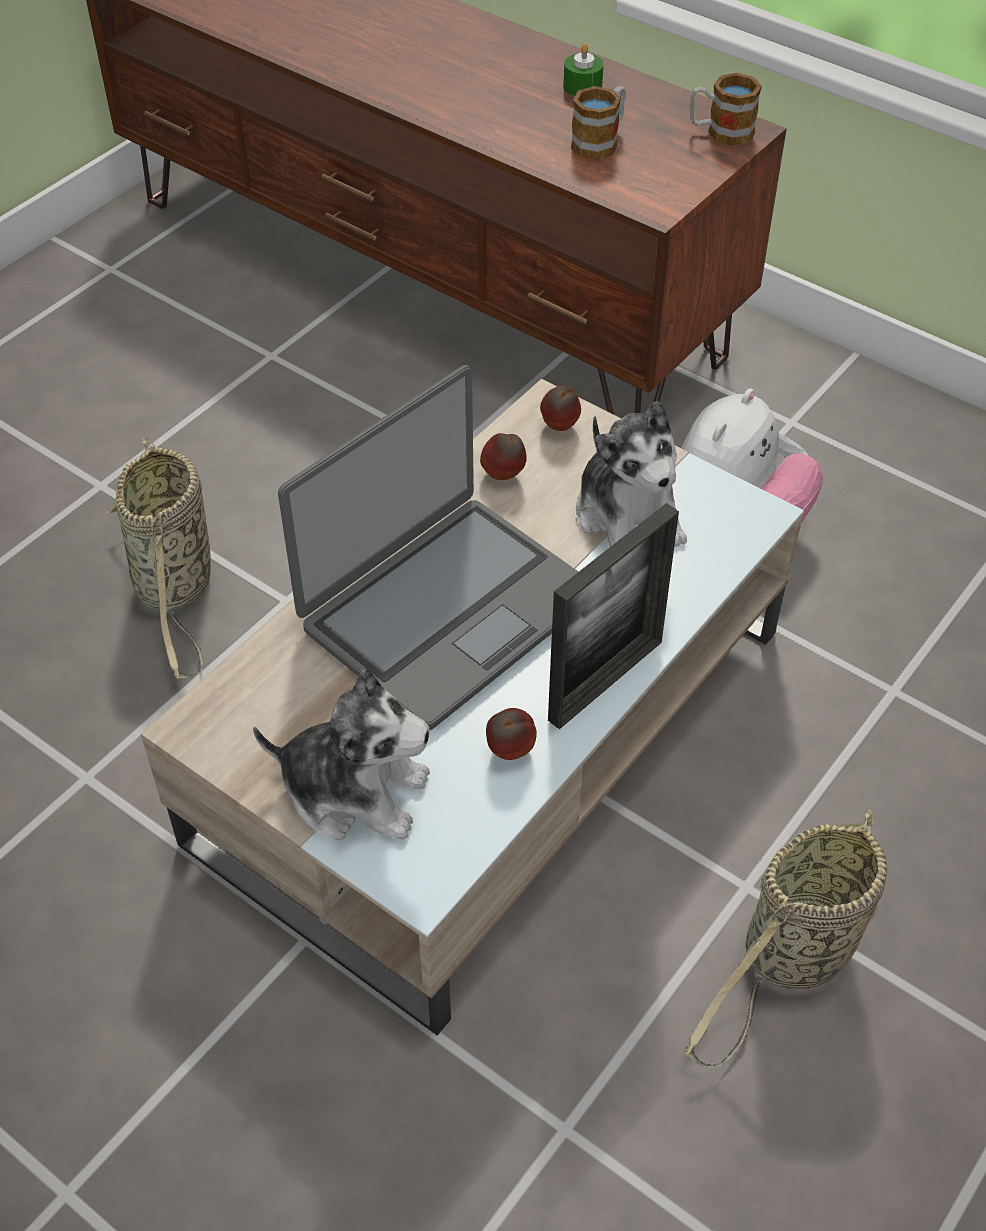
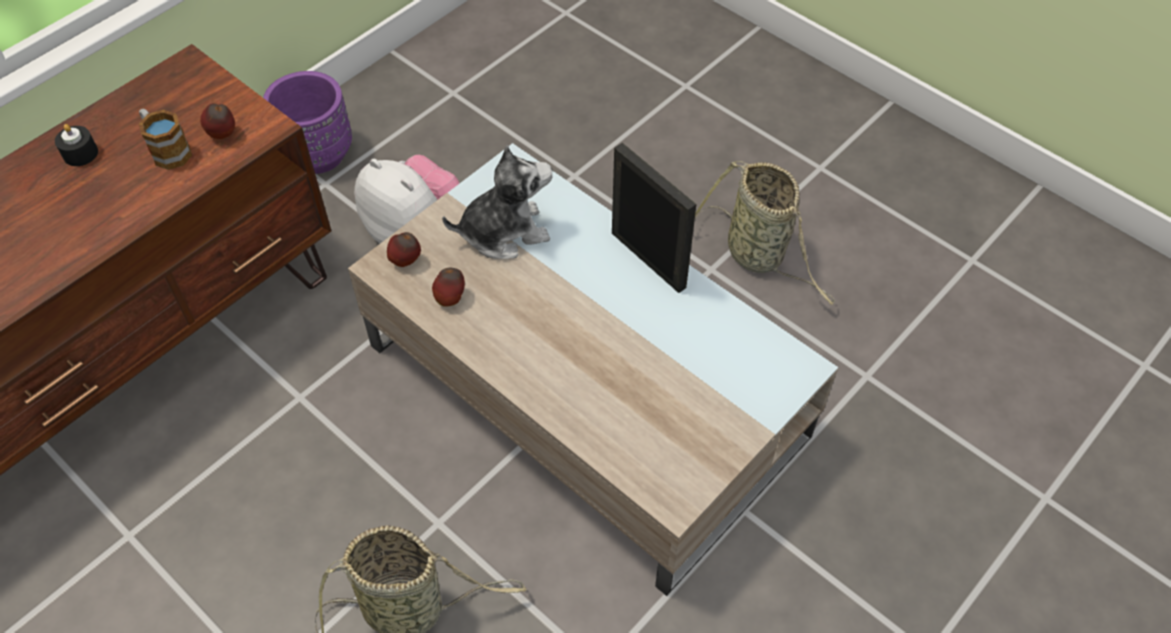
camera: 85 degrees left, 5 degrees up
plush toy [253,669,430,840] -> none
laptop [278,365,579,730] -> none
apple [486,708,537,760] -> apple moved to [200,103,235,139]
green candle [563,43,604,96] -> black candle [55,124,98,166]
mug [690,73,762,146] -> none
none -> purple planter [263,71,352,174]

